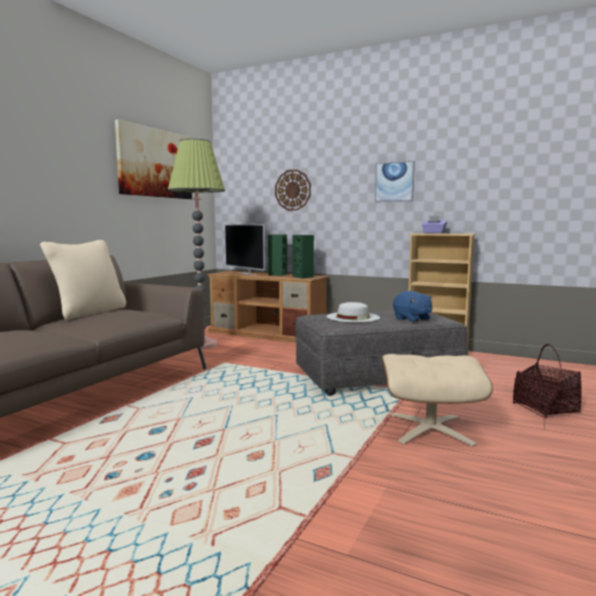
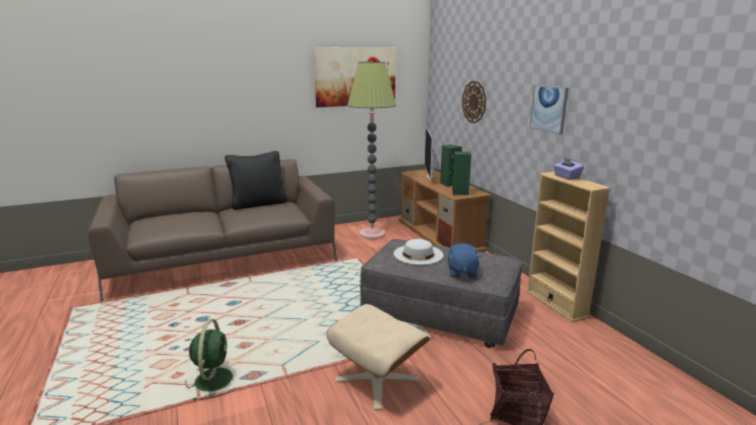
camera: 40 degrees right, 10 degrees up
beige pillow [40,240,126,320] -> black pillow [225,151,287,210]
none -> green fan [185,319,236,400]

